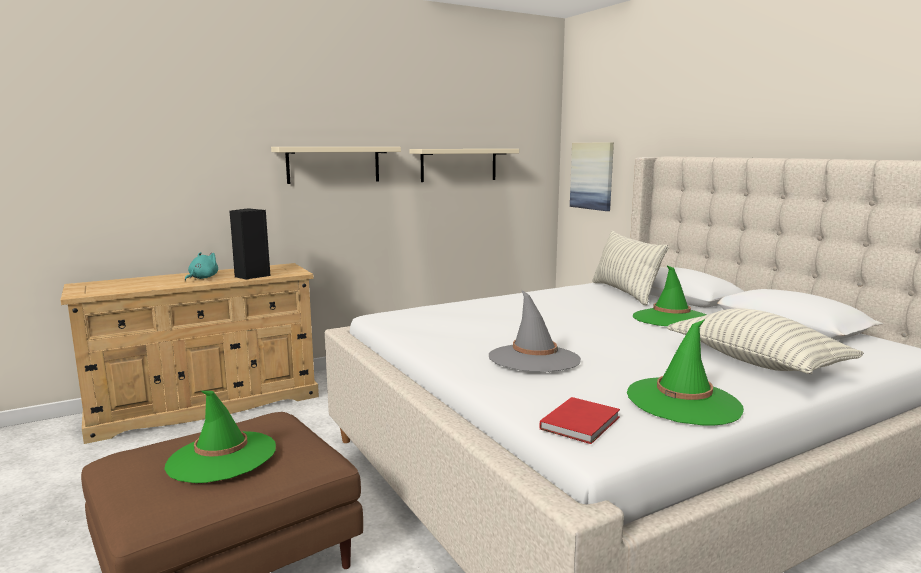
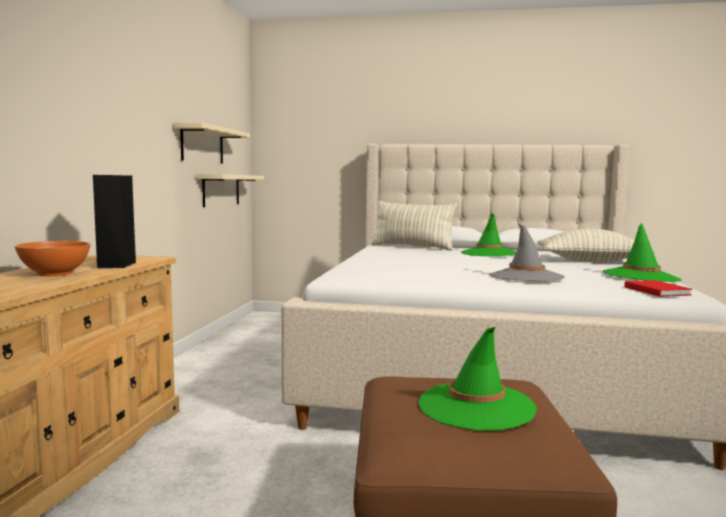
camera: 50 degrees left, 5 degrees down
turquoise plush toy [185,252,218,281] -> orange bowl [15,241,91,276]
beige shelf [271,147,401,184] -> beige shelf moved to [197,174,264,207]
picture [570,142,614,211] -> none

